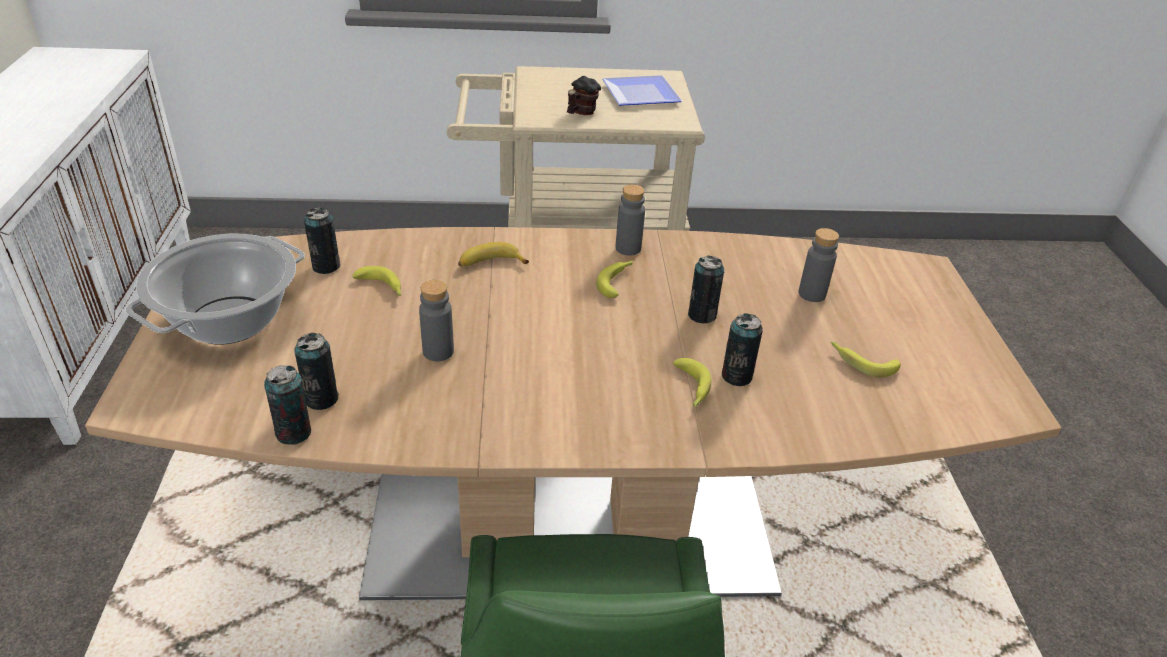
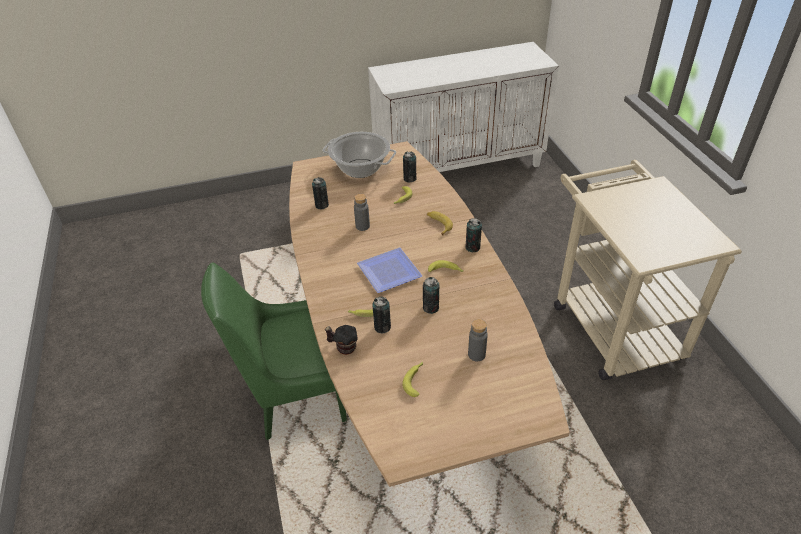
camera: 80 degrees right, 5 degrees up
can [264,365,311,445] -> can moved to [466,218,482,252]
mug [567,76,601,115] -> mug moved to [325,325,358,355]
plate [602,75,682,106] -> plate moved to [357,247,422,293]
grey bottle [616,184,645,256] -> none

